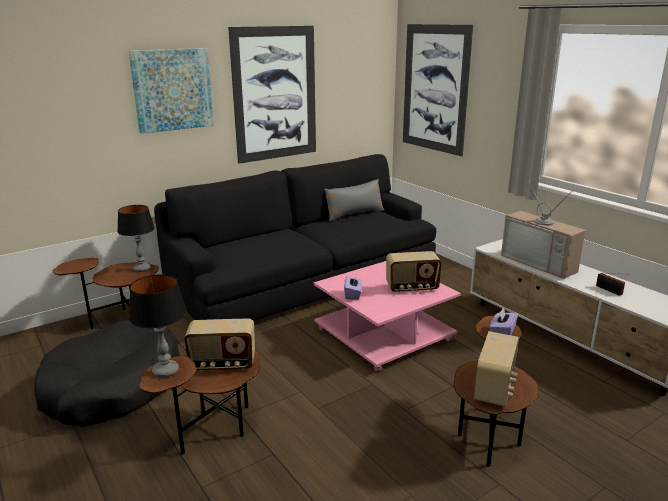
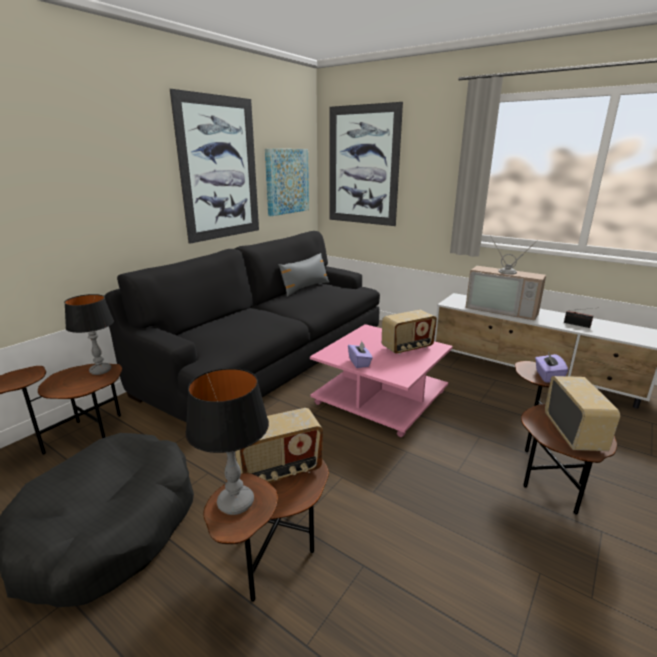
camera: 20 degrees left, 0 degrees up
picture [129,48,214,134] -> picture moved to [265,149,309,216]

